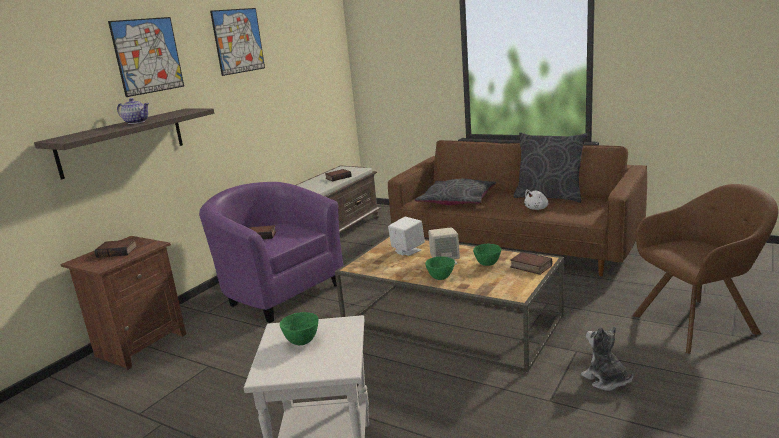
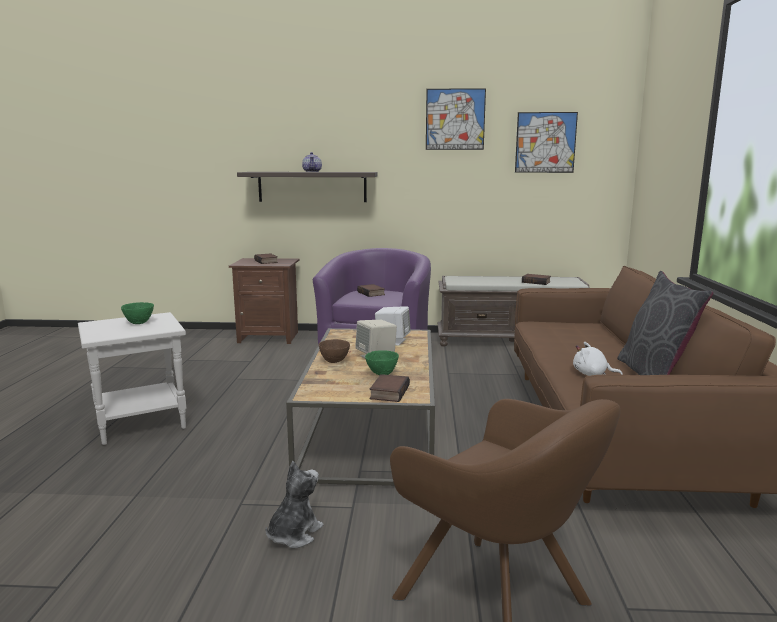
camera: 60 degrees right, 5 degrees down
picture [108,17,184,97] -> picture moved to [515,112,578,173]
grey pillow [415,179,496,205] -> none
green bowl [425,257,455,280] -> brown bowl [319,339,350,363]

